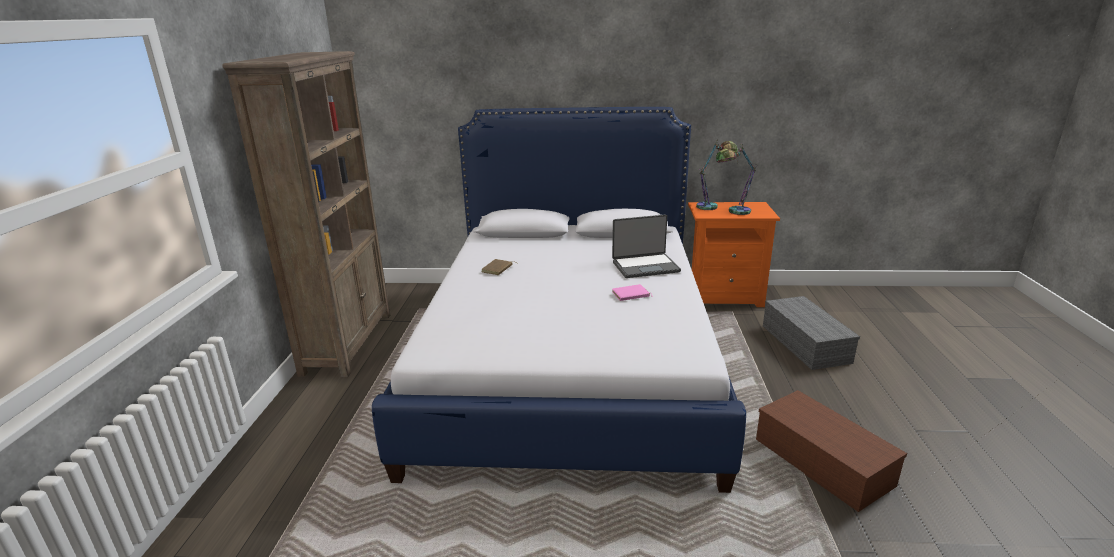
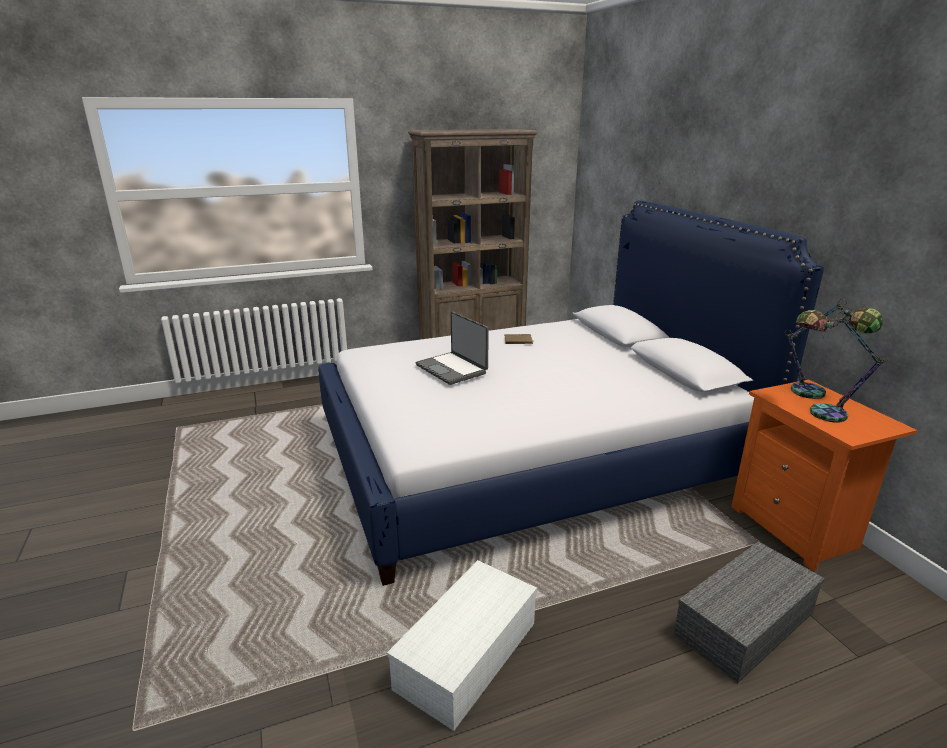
camera: 65 degrees right, 0 degrees up
laptop [612,214,681,278] -> laptop moved to [416,312,489,385]
pink book [612,284,653,301] -> none
brown storage box [756,390,907,512] -> white storage box [387,560,537,731]

